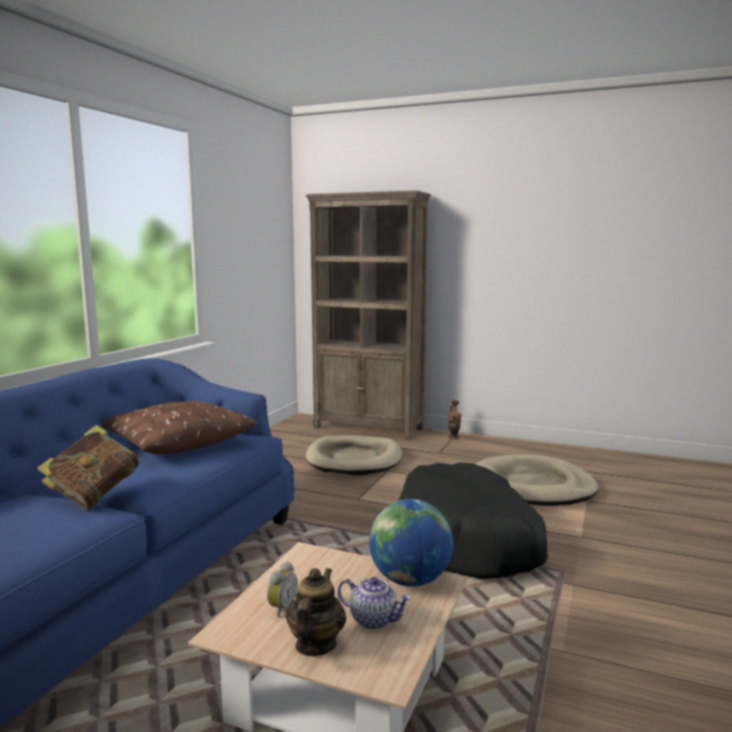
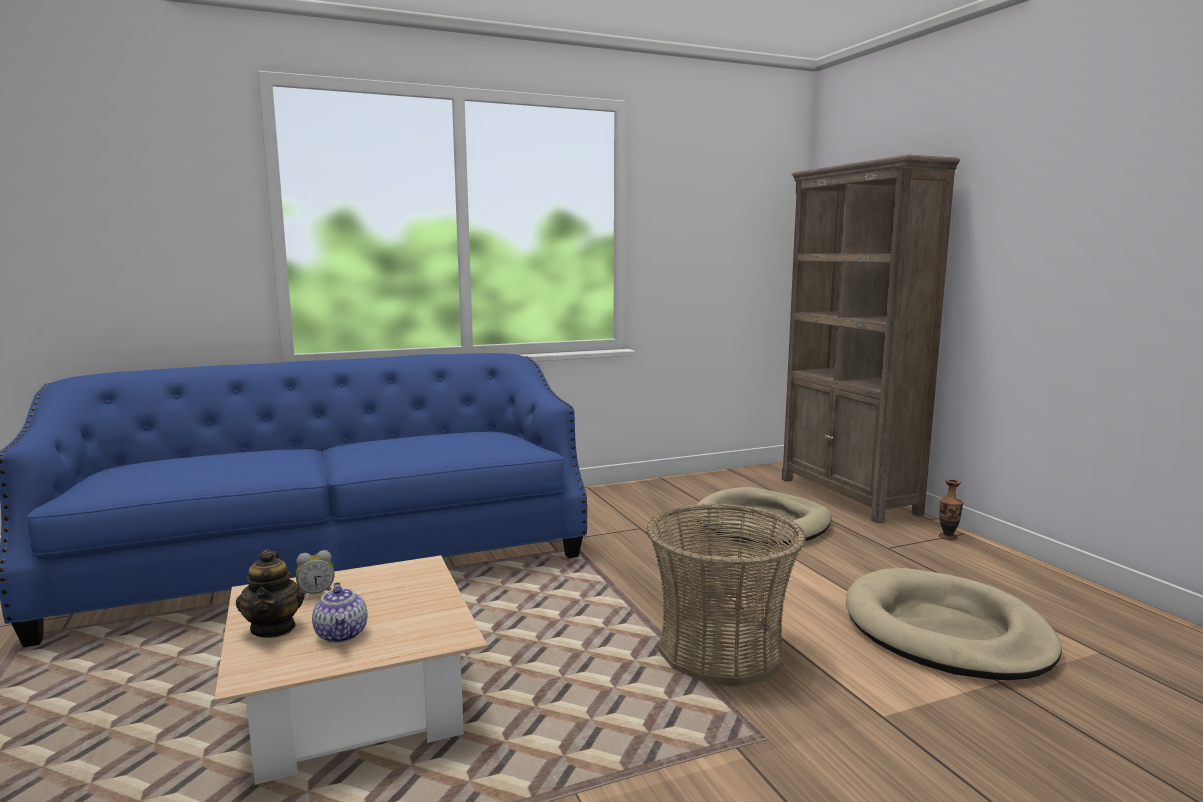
camera: 45 degrees right, 0 degrees up
book [37,425,139,510] -> none
brown pillow [102,401,257,454] -> none
teapot [286,568,346,656] -> teapot turned 105 degrees clockwise [236,549,304,638]
globe [369,499,453,587] -> none
black dog bed [399,462,548,579] -> basket [646,503,806,687]

